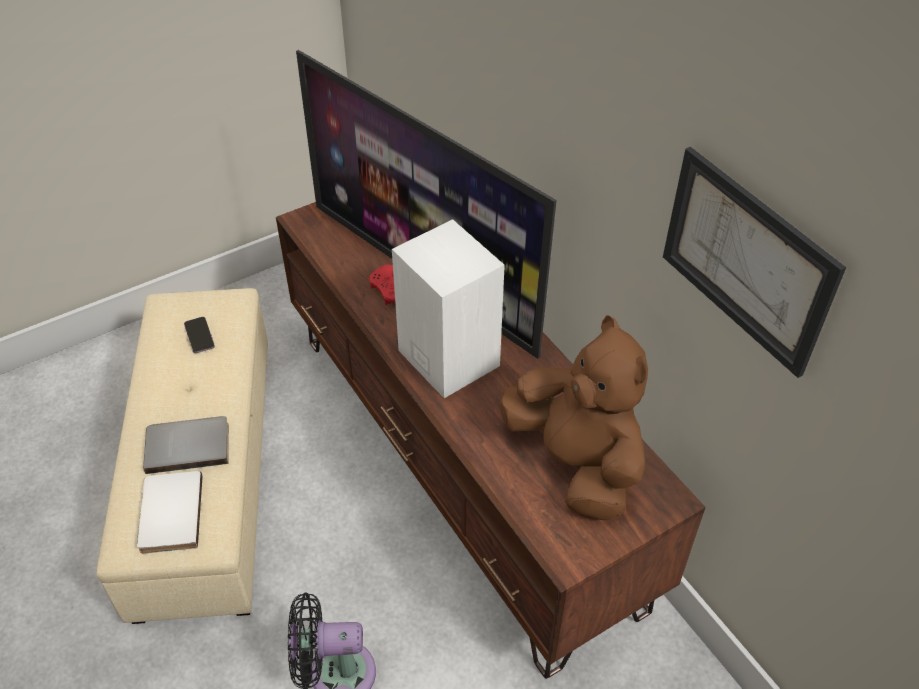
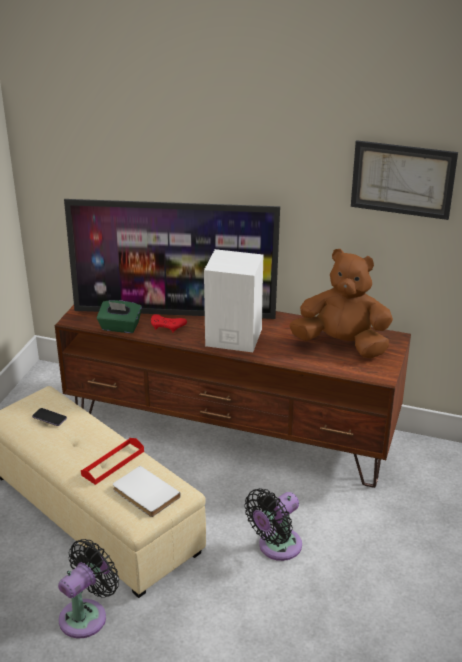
camera: 40 degrees left, 15 degrees down
grey book [143,416,229,474] -> red tray [81,438,144,485]
none -> black fan [58,539,119,638]
none -> green tissue box [97,300,142,333]

